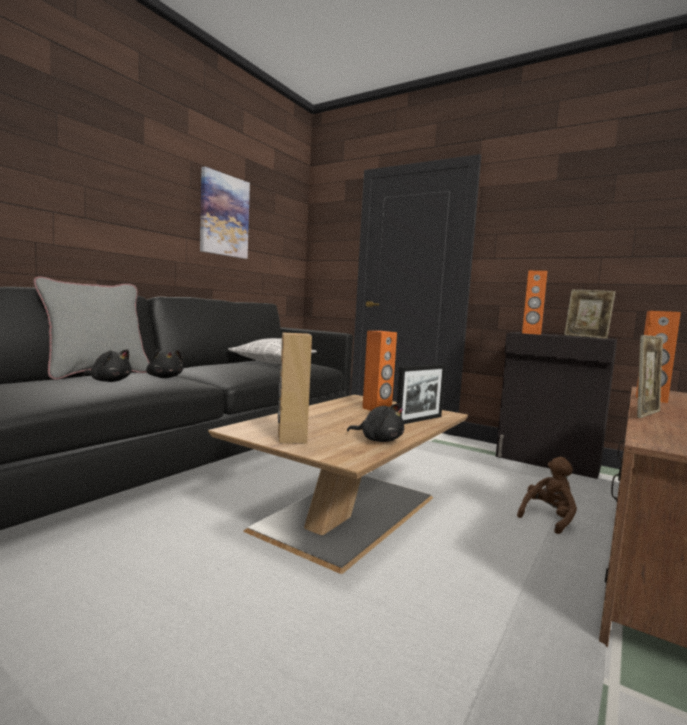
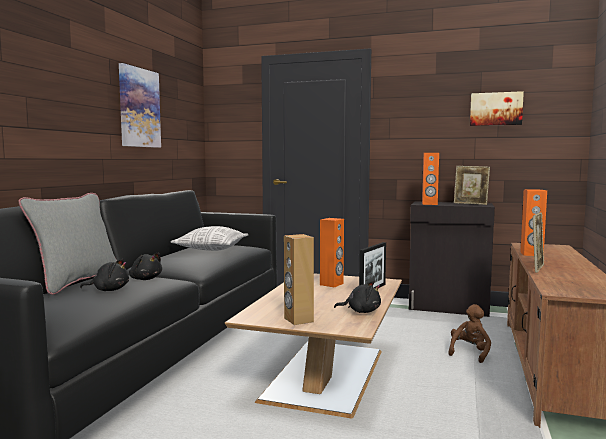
camera: 15 degrees left, 0 degrees up
none -> picture [470,91,524,126]

